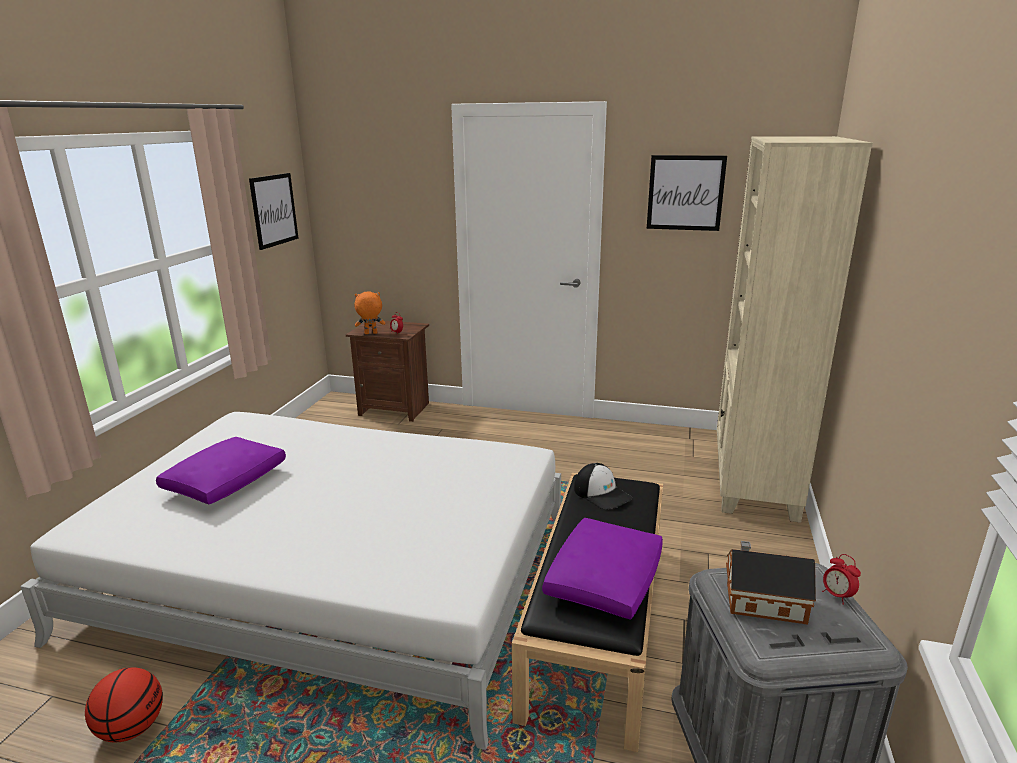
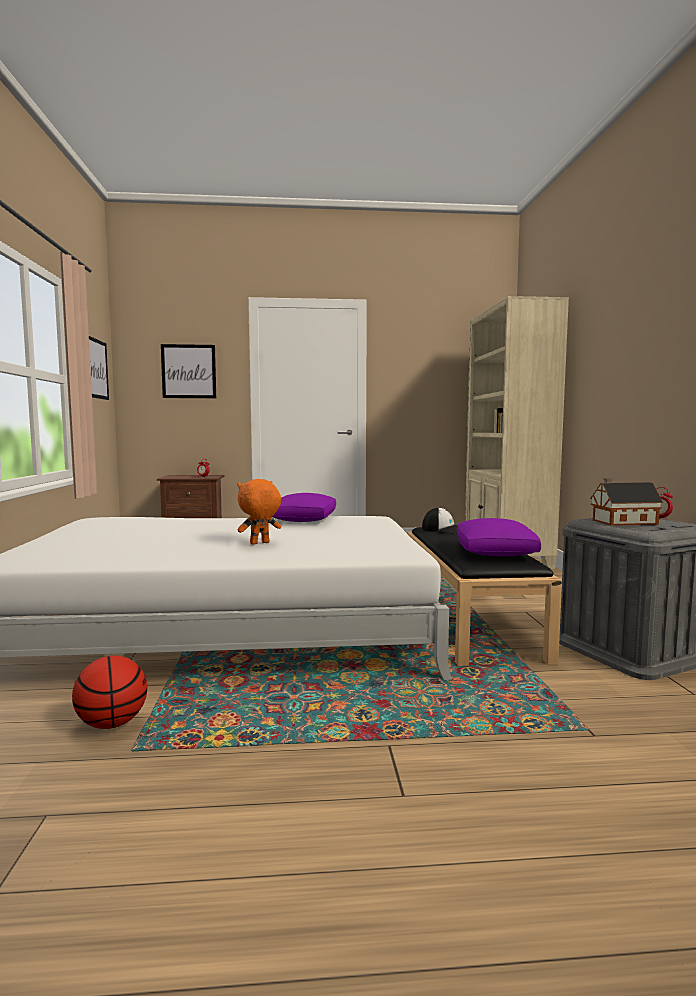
camera: 20 degrees left, 15 degrees down
purple pillow [156,437,286,504] -> purple pillow moved to [273,493,336,522]
orange plush toy [354,291,385,334] -> orange plush toy moved to [238,479,281,544]
picture [647,155,727,231] -> picture moved to [161,344,216,398]

